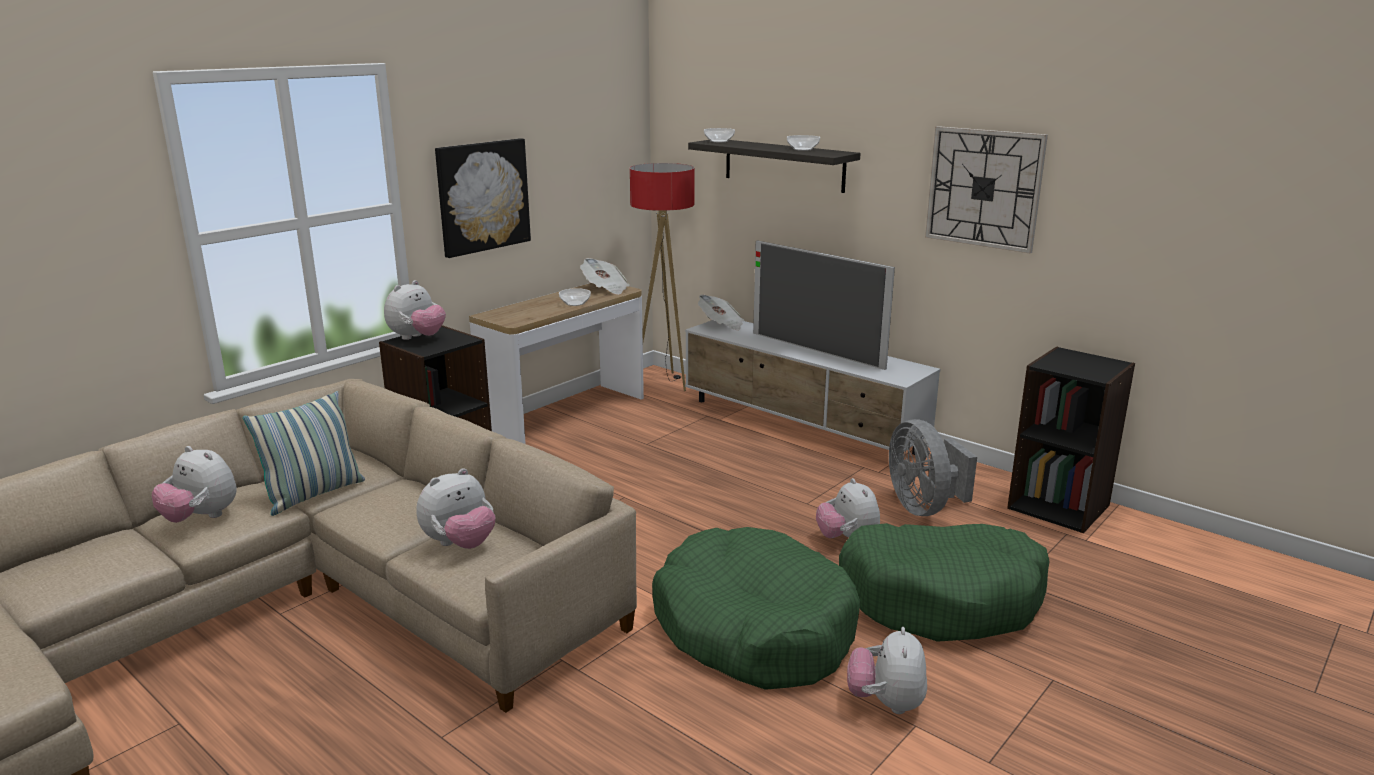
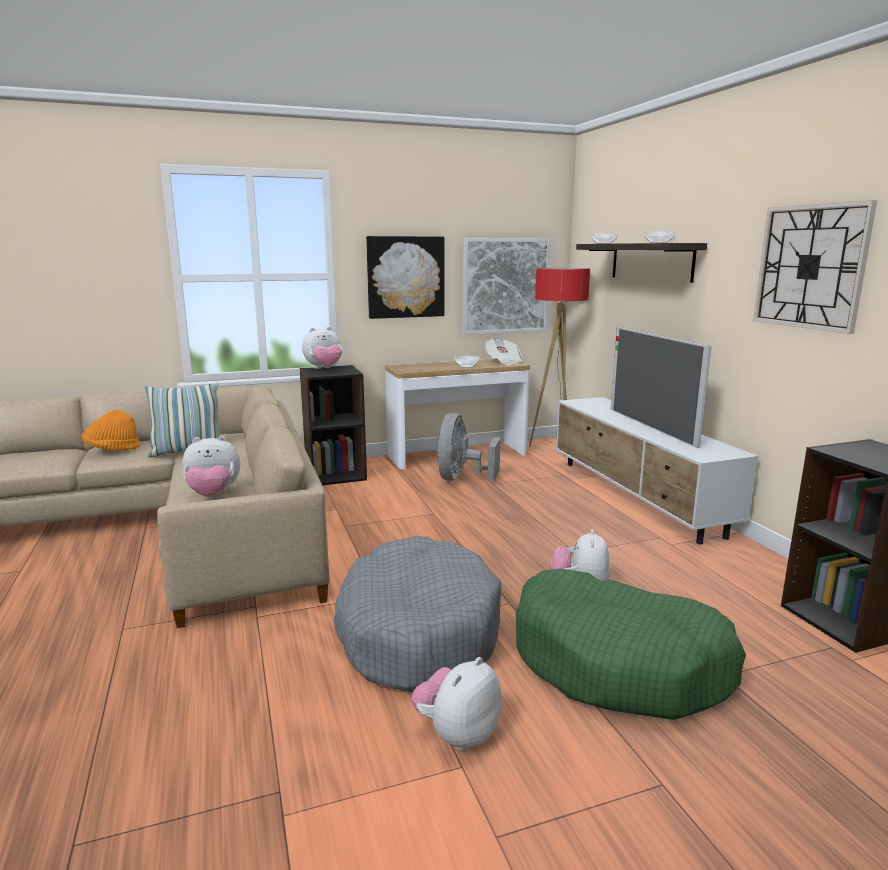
camera: 30 degrees right, 5 degrees down
plush toy [152,446,237,523] -> orange hat [82,410,140,450]
green dog bed [652,527,860,690] -> grey dog bed [333,536,502,692]
newspaper [698,294,744,331] -> none
grey fan [889,419,977,516] -> grey fan moved to [437,413,500,481]
none -> picture [462,238,551,335]

